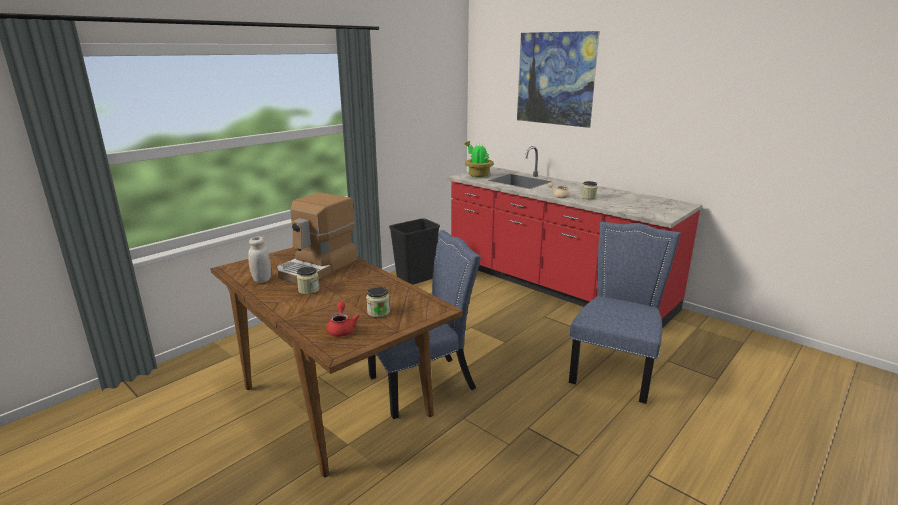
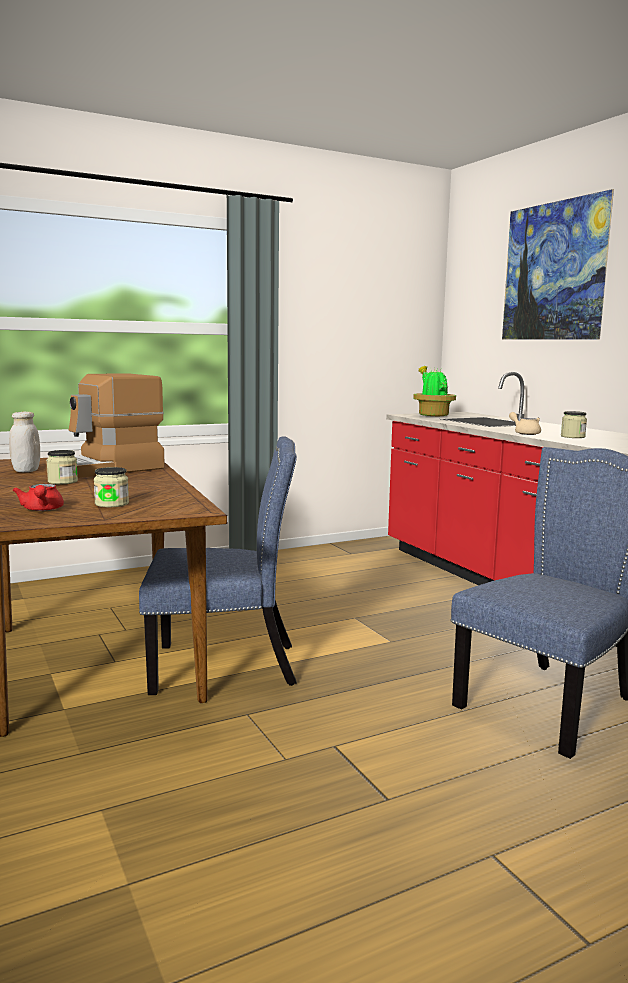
camera: 20 degrees right, 10 degrees down
red teapot [327,302,360,337] -> red teapot turned 150 degrees clockwise [13,484,64,511]
black trash can [389,218,440,285] -> none

